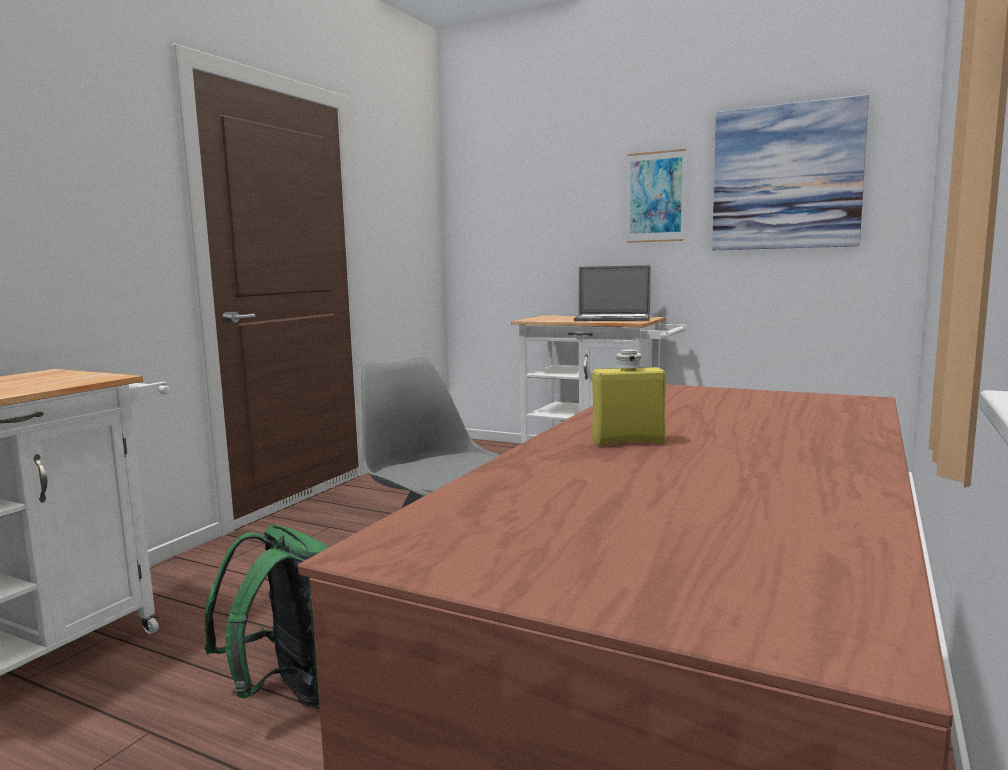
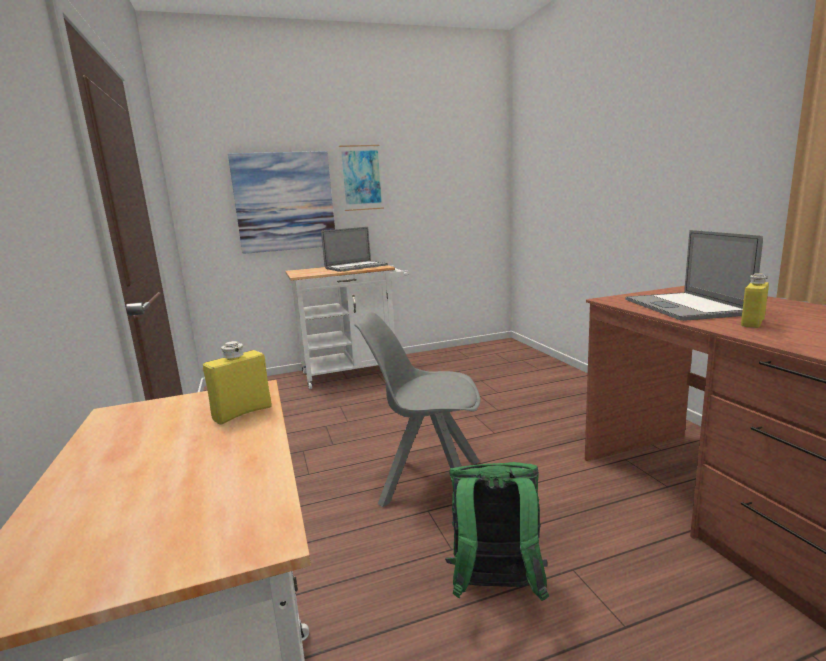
camera: 45 degrees left, 5 degrees up
picture [712,94,869,250] -> picture moved to [228,151,335,254]
none -> yellow bottle [203,341,272,425]
none -> laptop [625,230,763,321]

